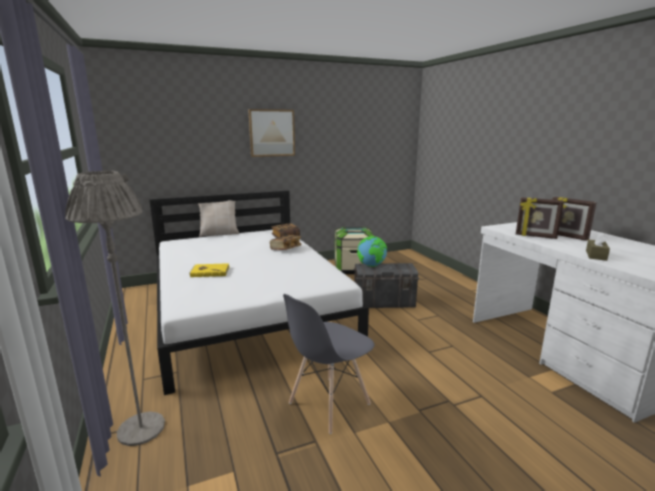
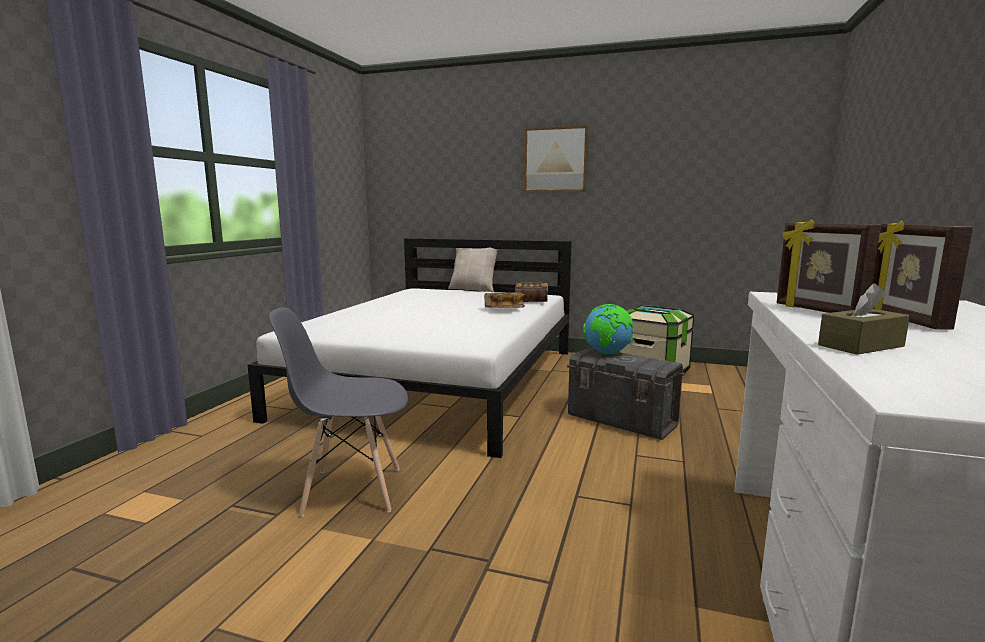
camera: 40 degrees right, 5 degrees down
grey floor lamp [65,171,165,446] -> none
yellow book [189,263,230,277] -> none

